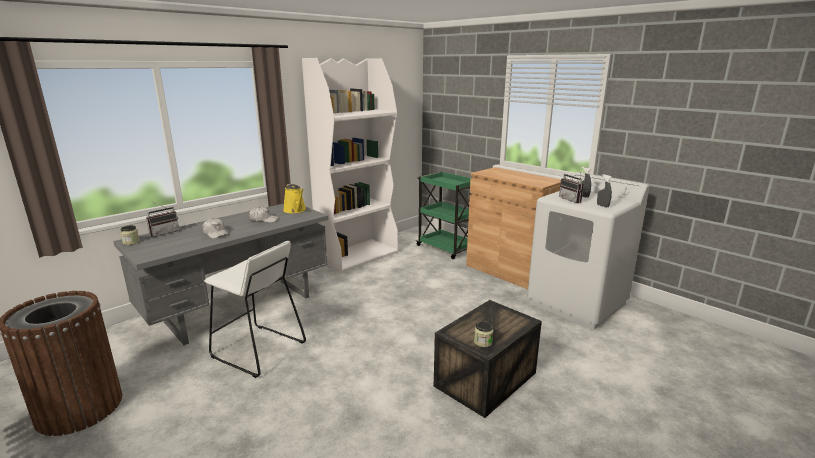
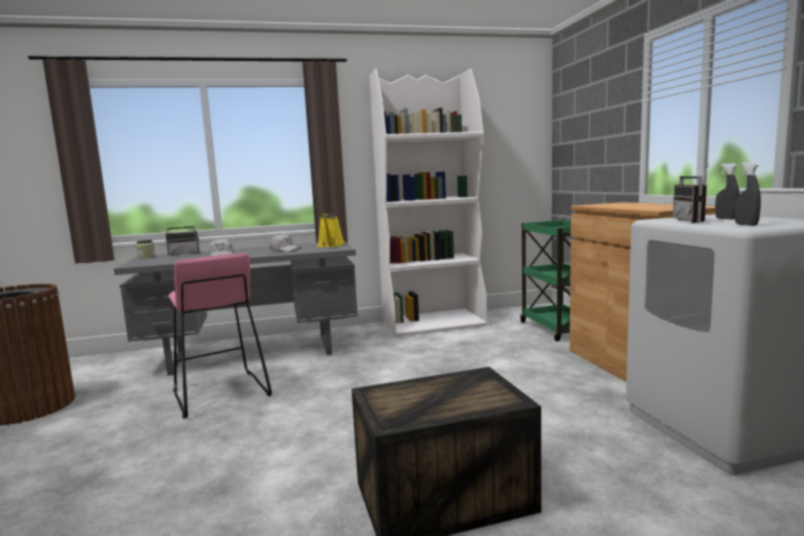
camera: 30 degrees right, 10 degrees down
white stool [204,241,306,378] -> pink stool [168,253,272,418]
jar [474,321,493,347] -> none

